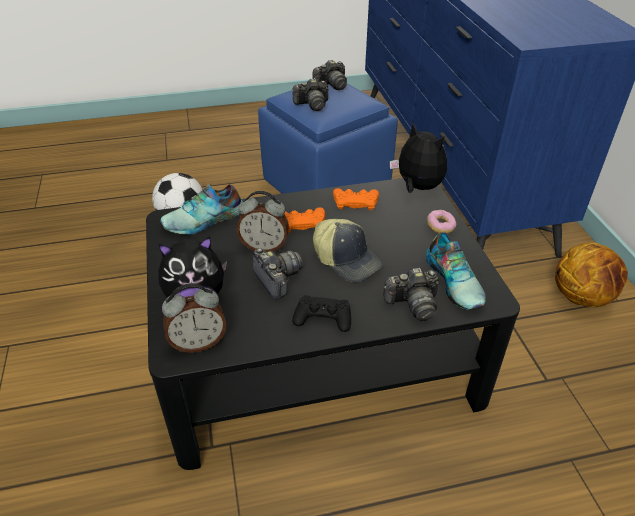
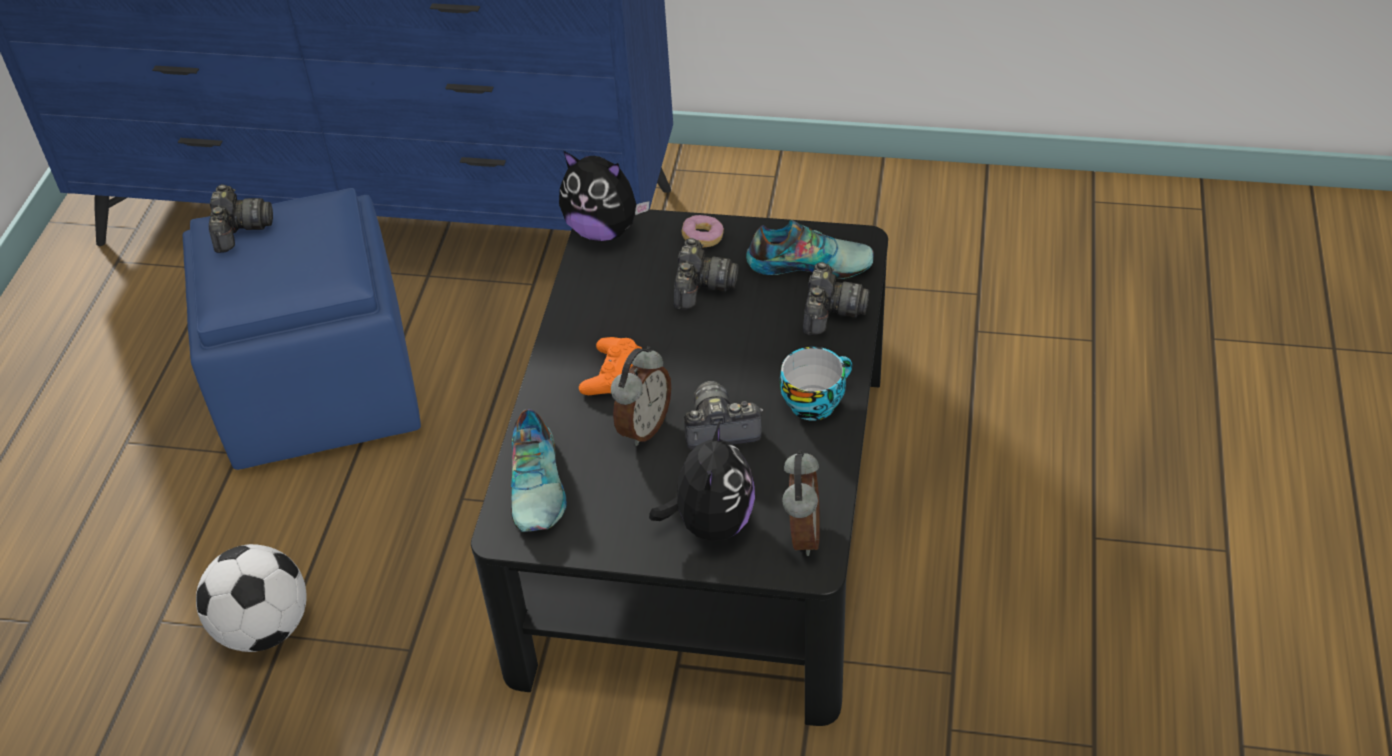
camera: 65 degrees left, 5 degrees up
camera [292,78,328,111] -> camera moved to [674,238,738,310]
black game controller [292,295,351,332] -> cup [780,347,852,421]
cap [313,219,383,283] -> none
orange game controller [333,188,379,210] -> none
plush toy [390,123,447,193] -> plush toy turned 135 degrees counterclockwise [559,151,650,241]
basketball [555,242,628,307] -> none

